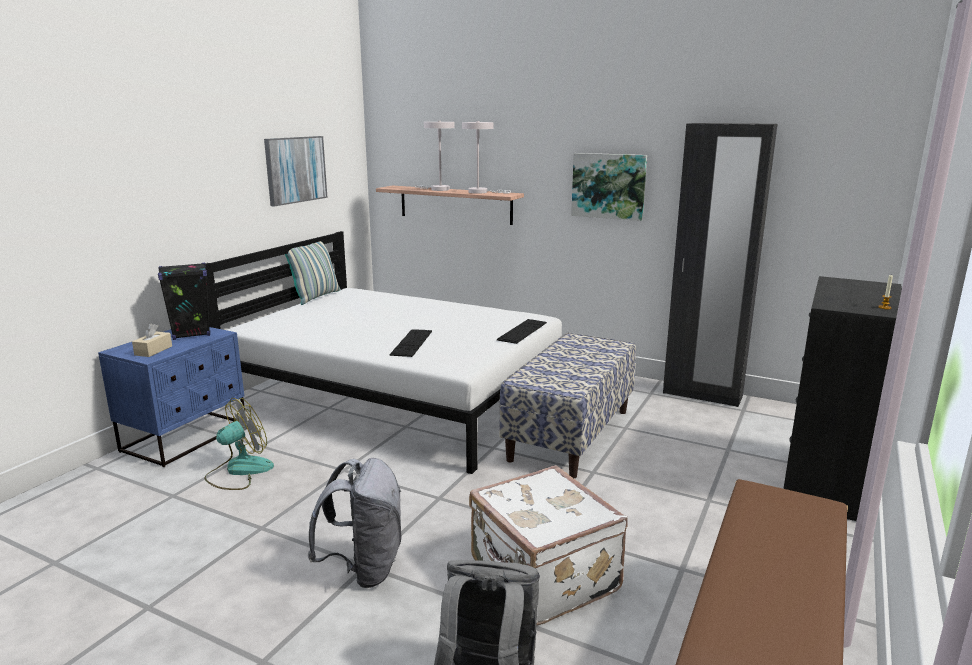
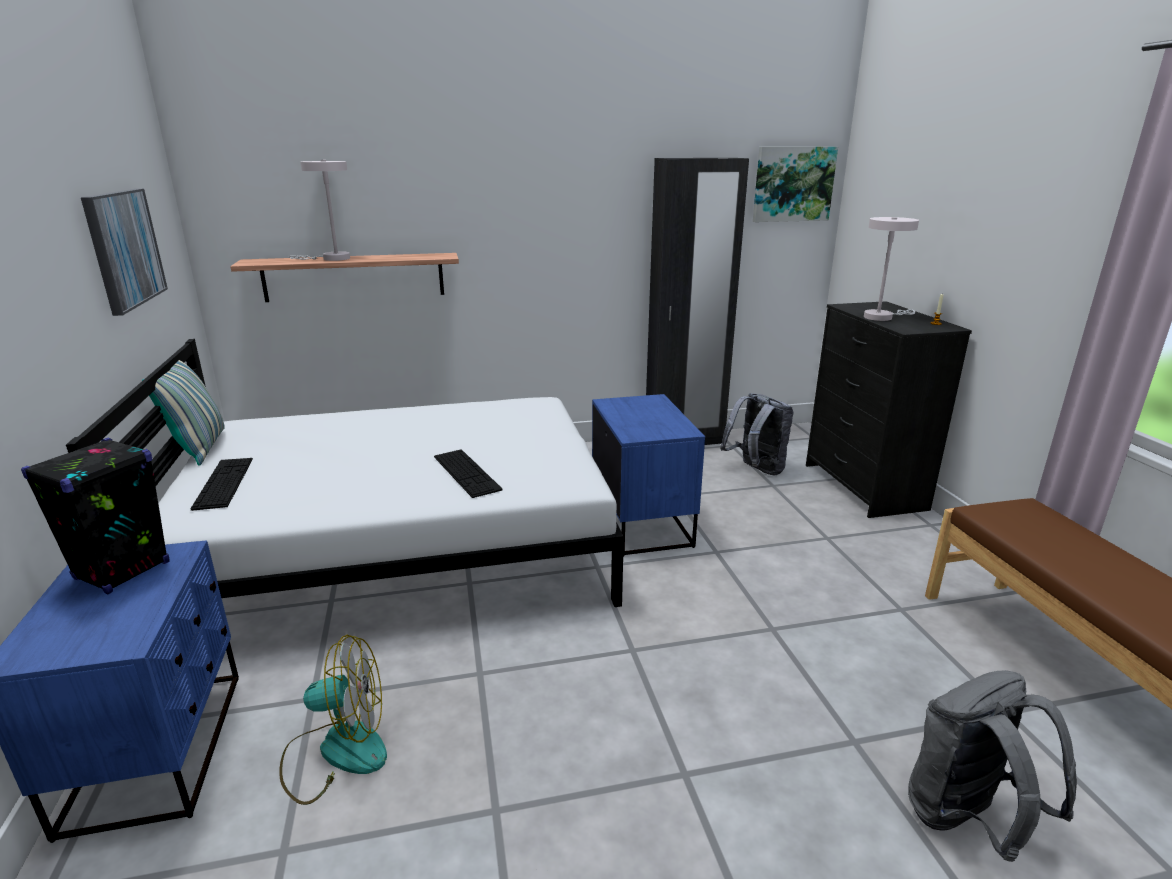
camera: 40 degrees left, 5 degrees up
beige tissue box [132,324,172,357] -> none
fan [204,398,274,490] -> fan turned 75 degrees clockwise [279,635,387,805]
grey backpack [308,458,401,588] -> grey backpack moved to [720,393,794,475]
white table lamp [462,121,511,194] -> white table lamp moved to [864,217,919,321]
white suitcase [469,465,628,626] -> none
keyboard [497,319,547,344] -> keyboard moved to [190,458,253,511]
bench [499,333,636,478] -> blue nightstand [592,394,705,557]
picture [571,153,647,221] -> picture moved to [753,147,838,222]

